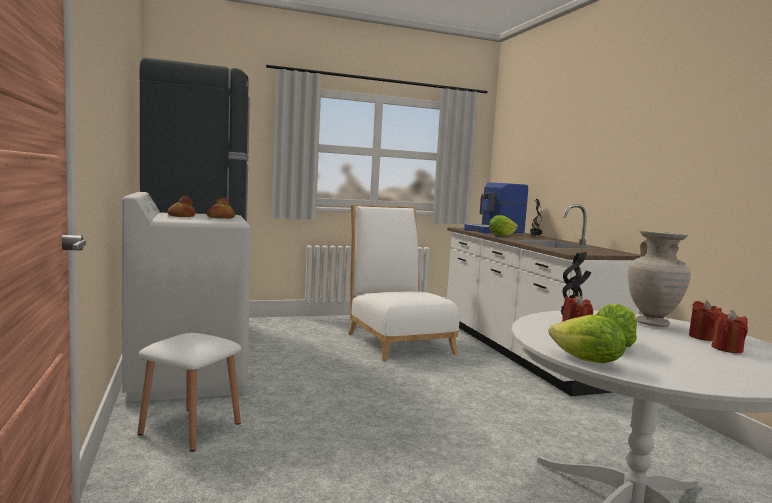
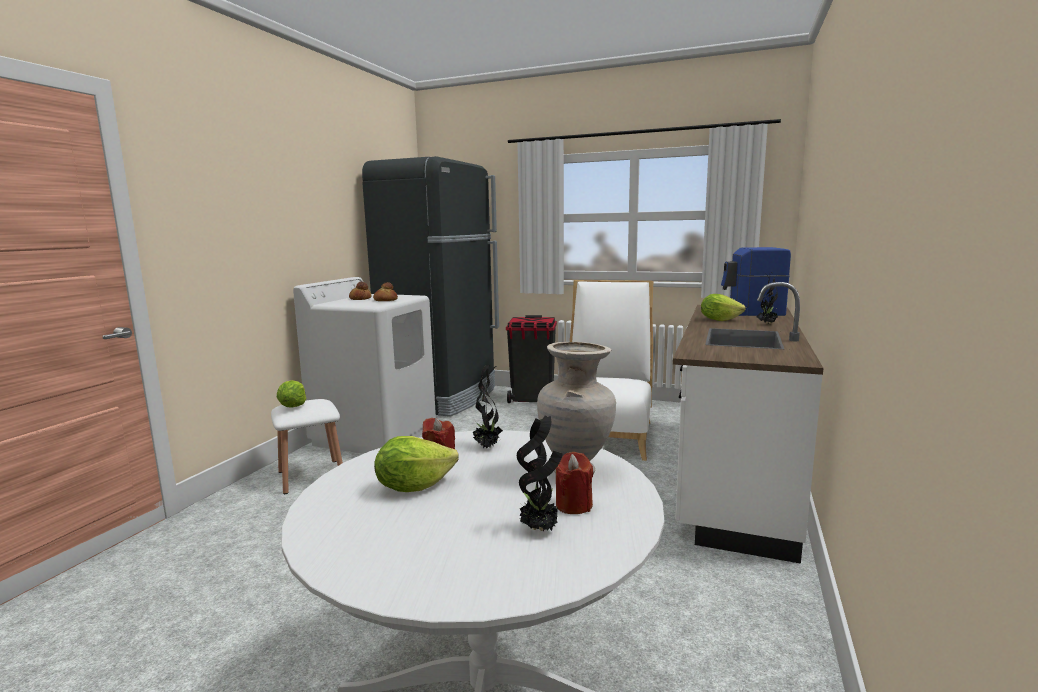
camera: 40 degrees right, 5 degrees up
lettuce [549,315,626,363] -> lettuce moved to [277,380,306,408]
red candle [712,310,748,353] -> potted plant [517,415,563,531]
none -> black trash can [506,315,557,403]

